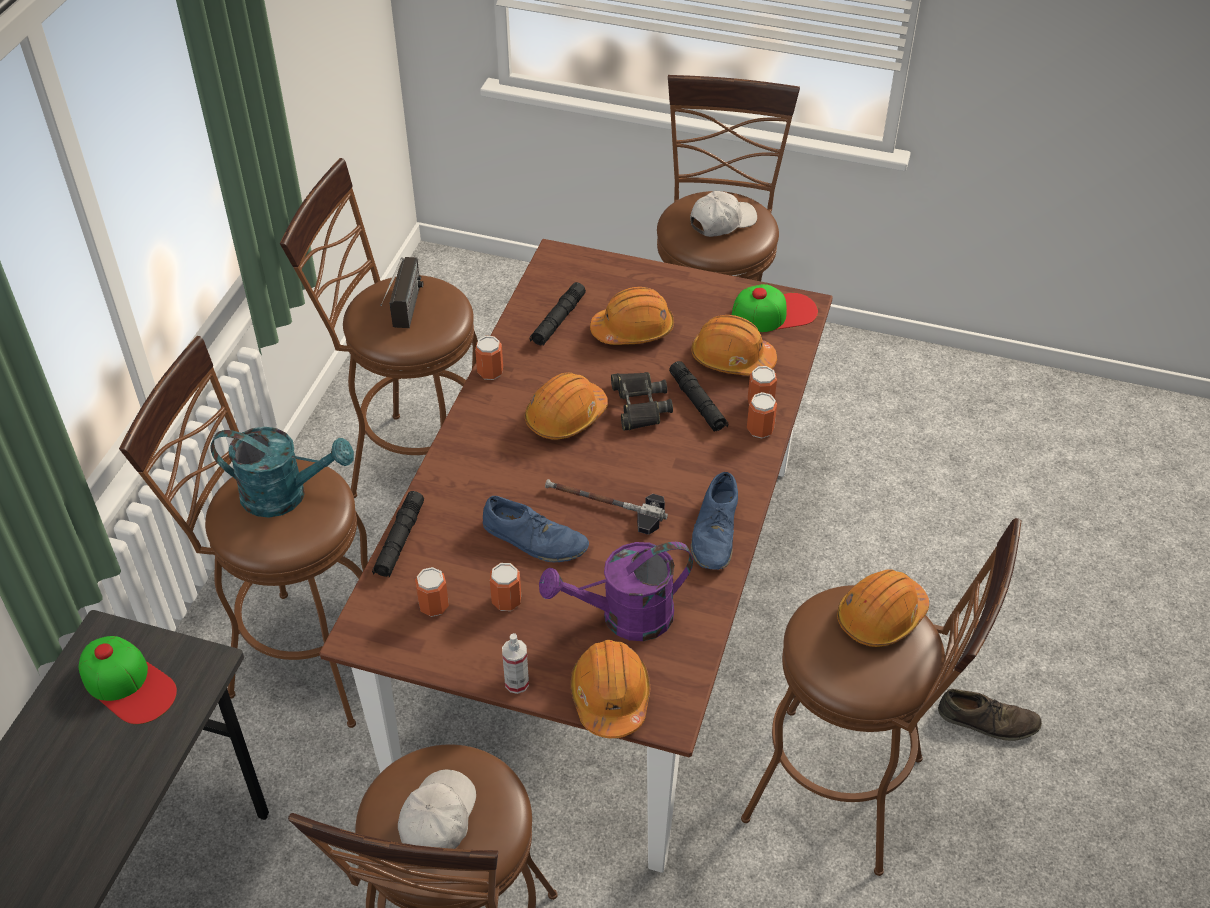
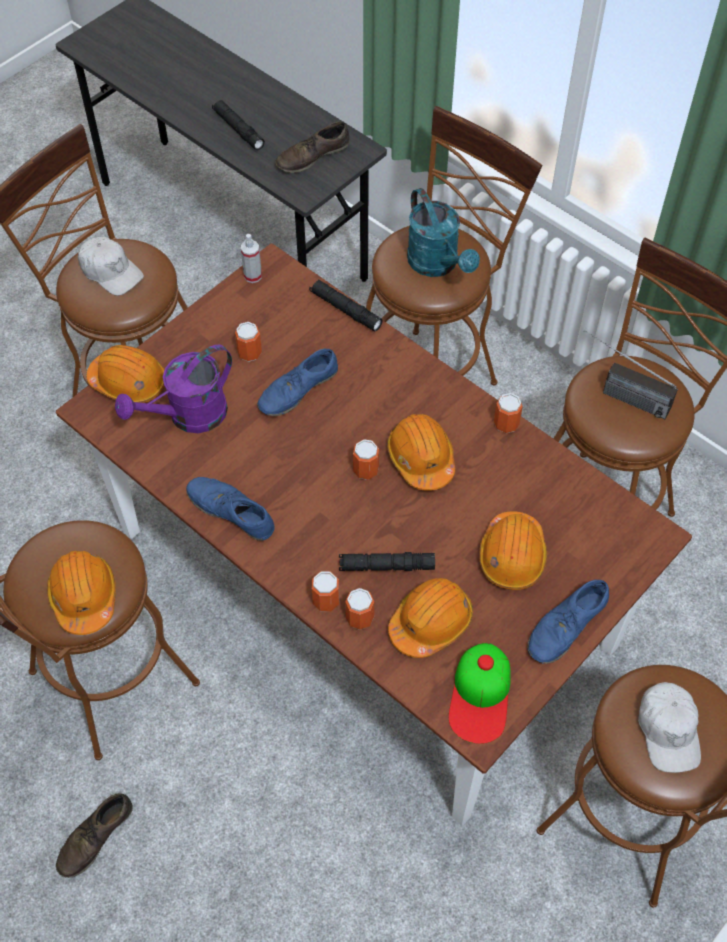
camera: 115 degrees right, 10 degrees up
cap [79,636,177,724] -> brown shoe [275,122,350,173]
turquoise watering can [211,427,354,518] -> turquoise watering can turned 60 degrees counterclockwise [407,188,480,277]
can [415,567,449,617] -> can moved to [353,439,379,480]
spray bottle [502,633,529,694] -> spray bottle moved to [241,234,262,283]
black flashlight [530,282,586,346] -> black flashlight moved to [212,100,265,150]
purple watering can [539,542,693,641] -> purple watering can turned 135 degrees counterclockwise [115,345,232,433]
hammer [545,479,668,535] -> none
black binoculars [611,372,673,431] -> none
none -> blue shoe [527,579,609,664]

